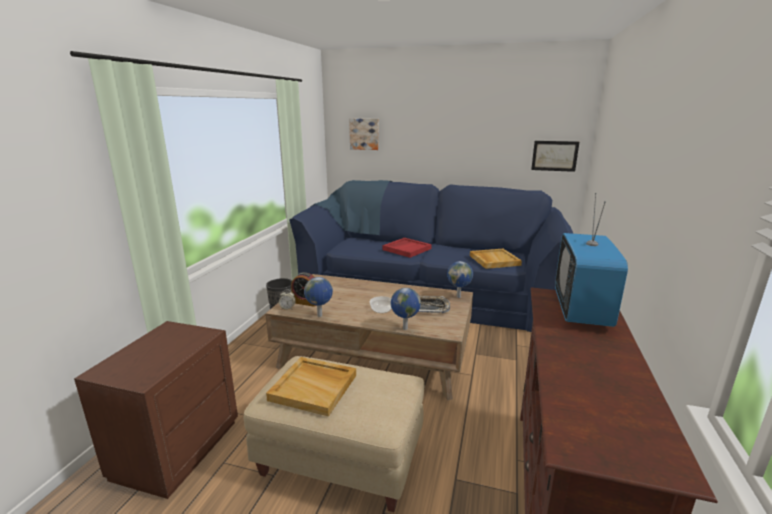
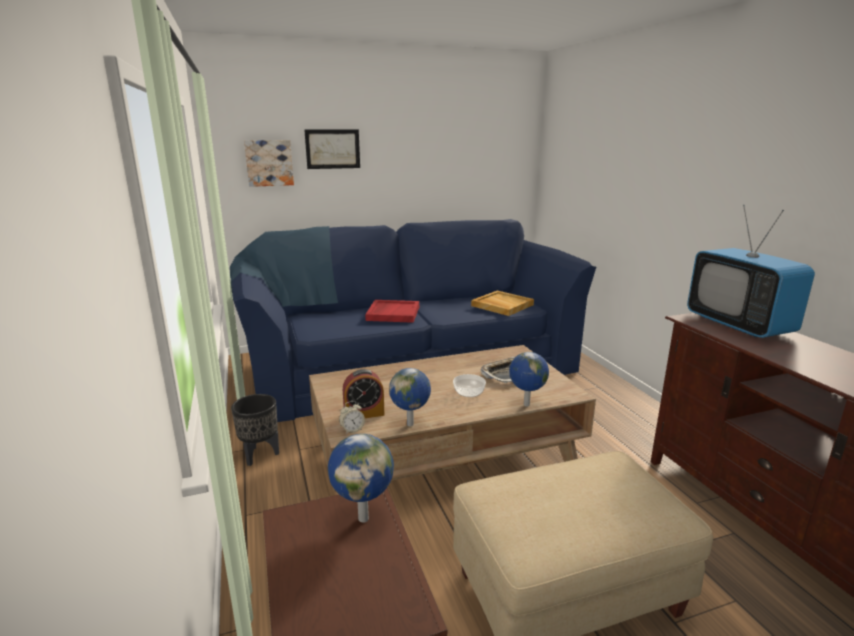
camera: 35 degrees left, 0 degrees up
beige tray [266,357,356,416] -> none
globe [447,261,473,298] -> globe moved to [328,434,394,523]
picture [531,141,579,172] -> picture moved to [305,130,360,169]

